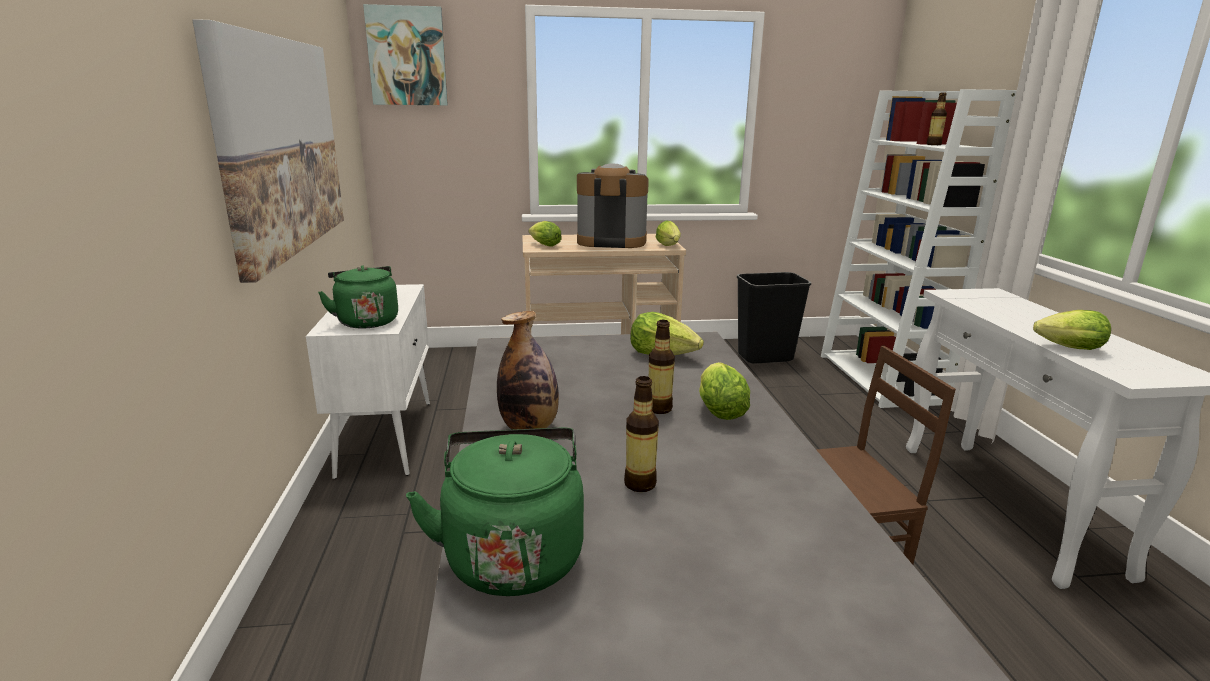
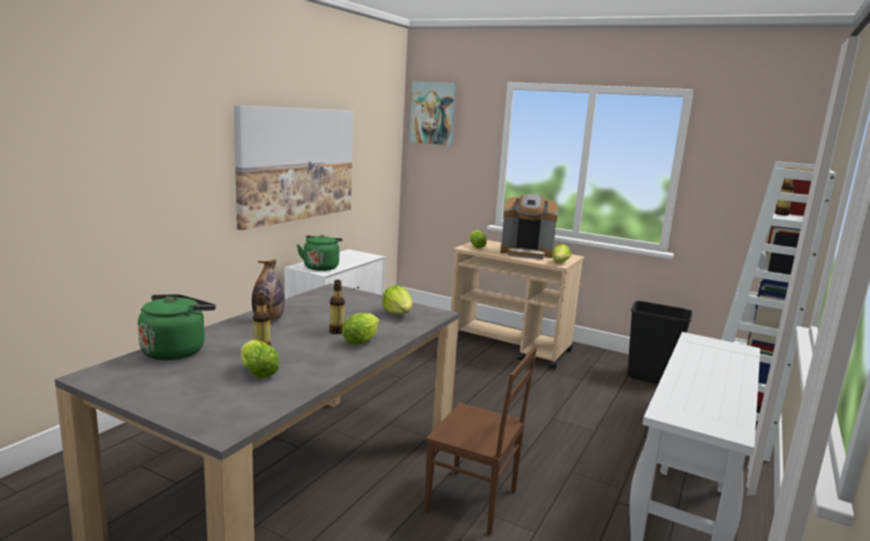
camera: 35 degrees right, 5 degrees down
coffee machine [577,164,649,248] -> coffee machine turned 150 degrees clockwise [500,194,558,259]
lettuce [1033,310,1111,350] -> lettuce moved to [241,340,279,378]

